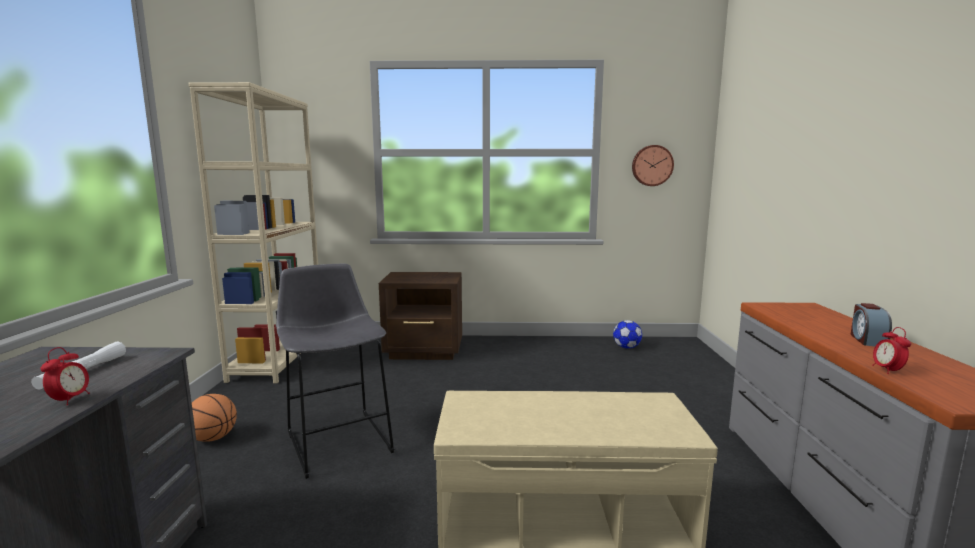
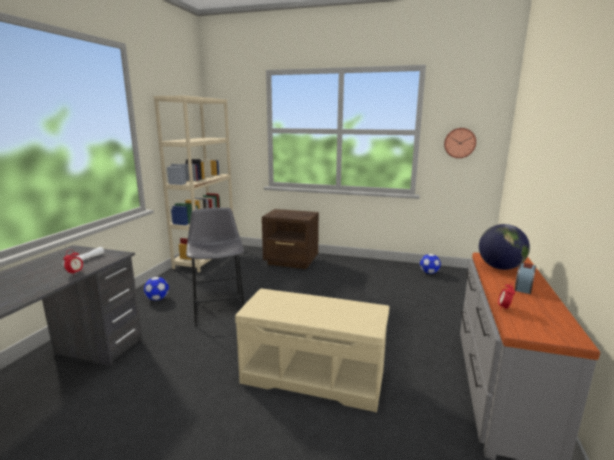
camera: 15 degrees right, 5 degrees up
basketball [192,394,237,442] -> football [144,277,169,300]
none -> globe [479,224,530,270]

